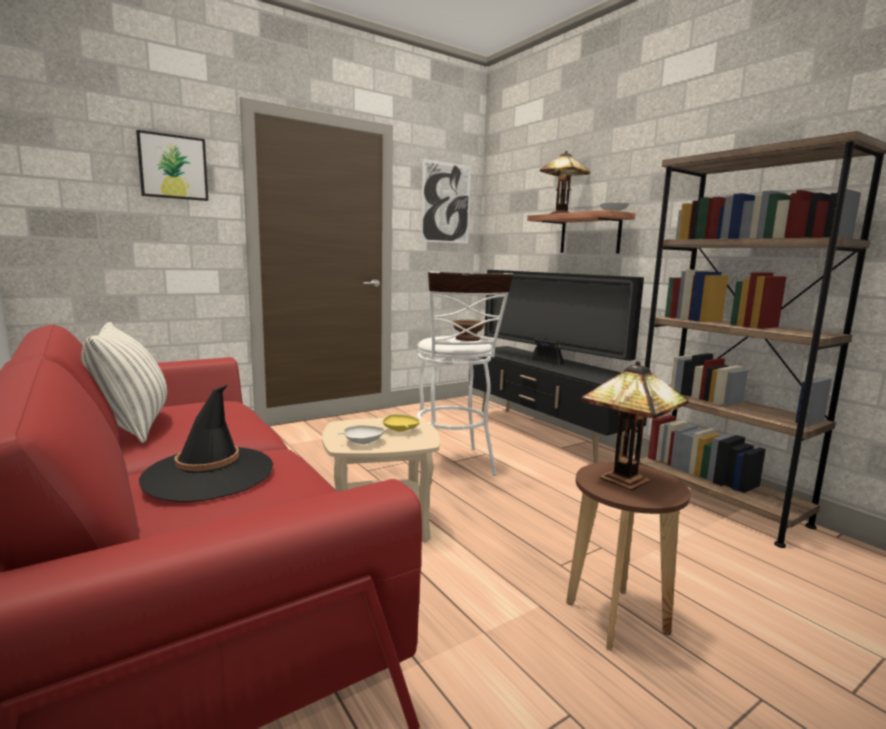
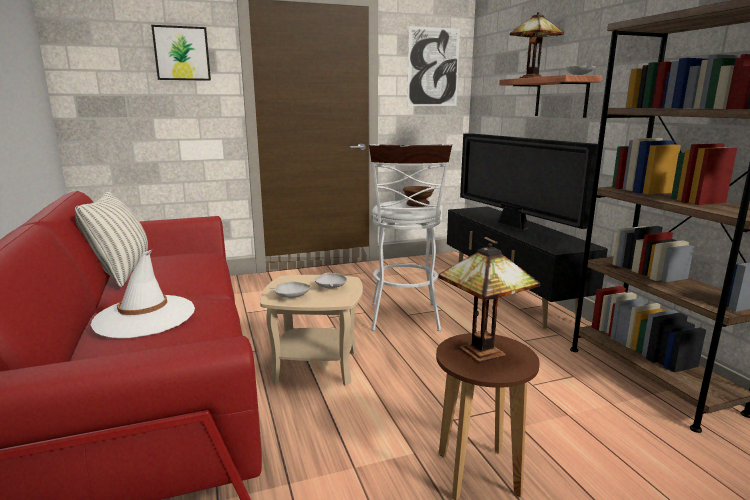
camera: 15 degrees right, 5 degrees up
black hat [139,385,273,502] -> white hat [91,250,195,338]
yellow bowl [382,414,420,432] -> white bowl [314,273,347,289]

